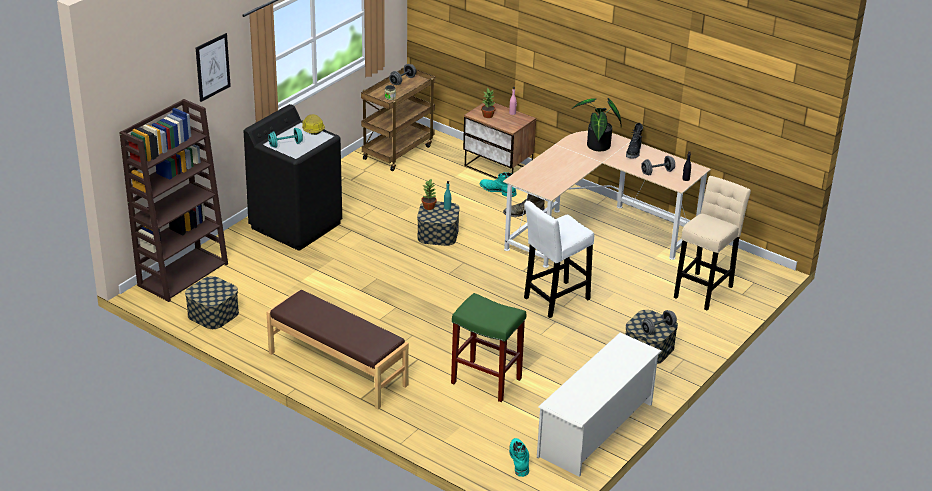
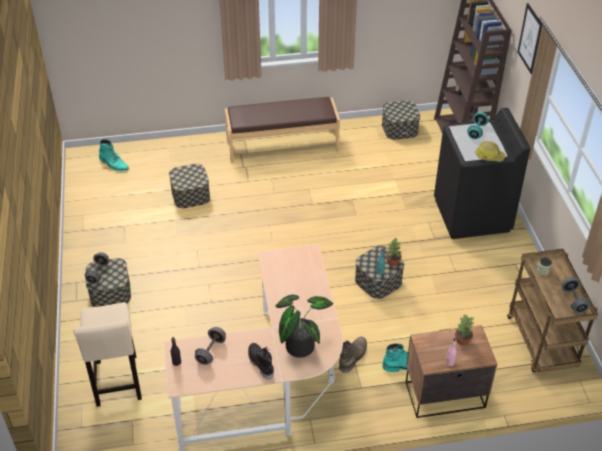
camera: 135 degrees right, 10 degrees up
green stool [451,293,526,402] -> storage box [169,164,210,208]
white stool [524,201,594,318] -> none
white shoe rack [537,333,662,477] -> none

